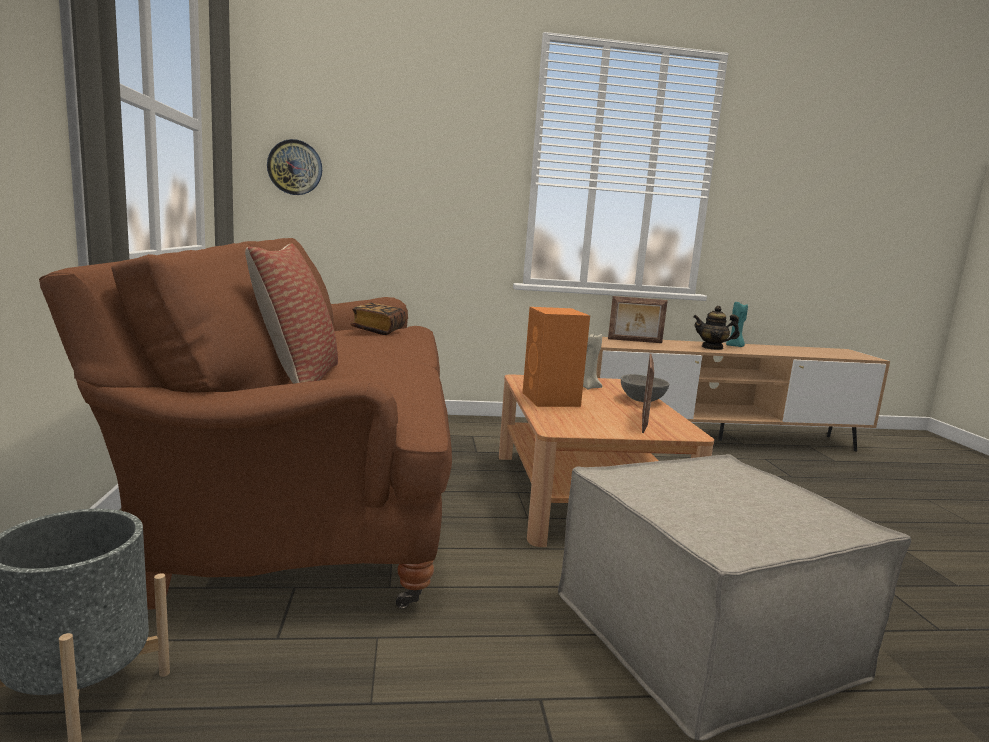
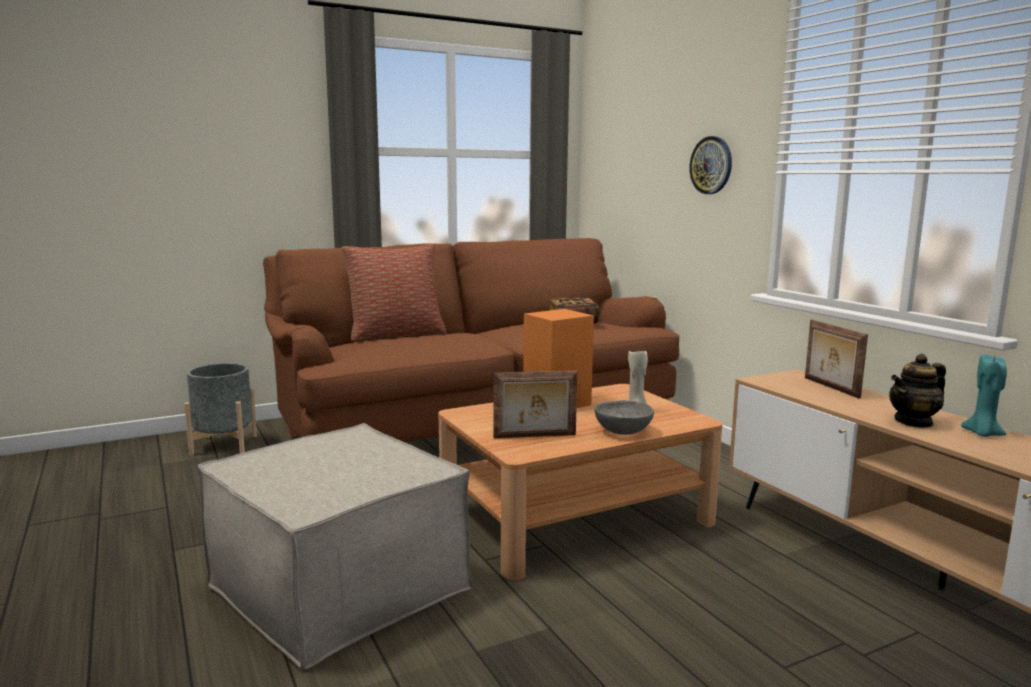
camera: 70 degrees right, 0 degrees up
wall clock [267,139,322,195] -> wall clock moved to [689,136,732,194]
teapot [693,306,740,350] -> teapot turned 105 degrees counterclockwise [889,353,946,428]

